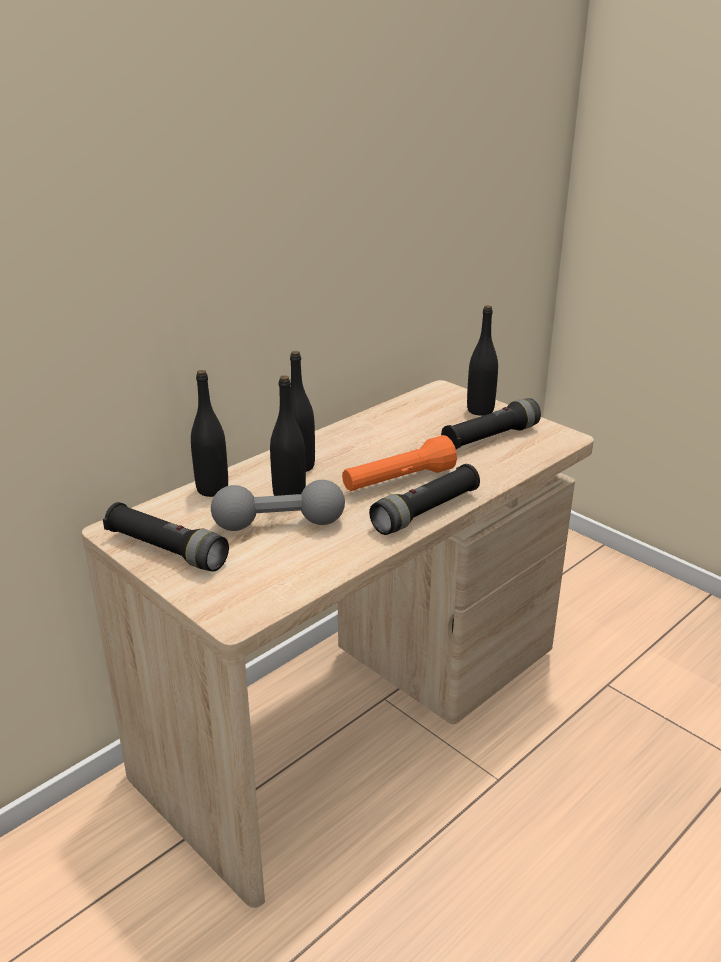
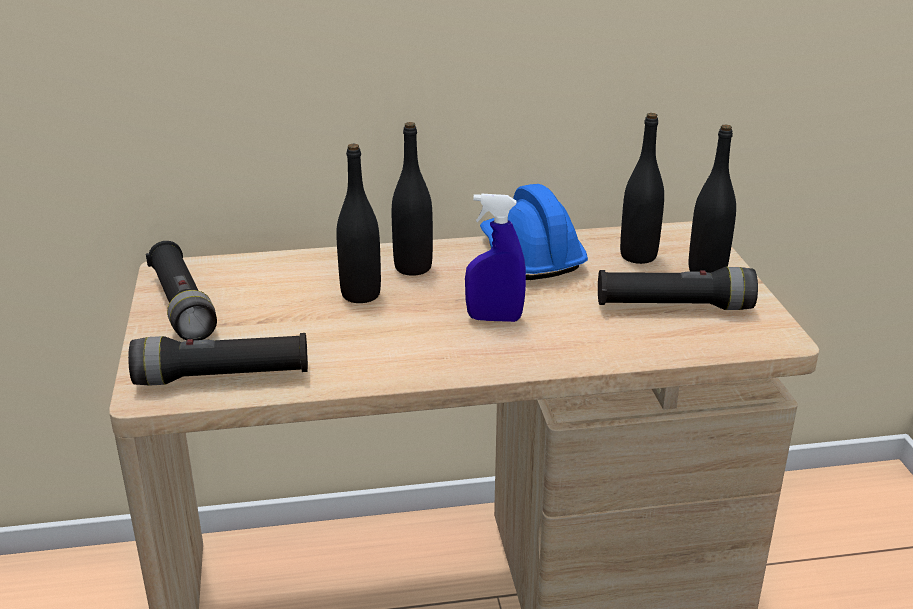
camera: 35 degrees right, 0 degrees up
black bottle [191,370,228,497] -> black bottle moved to [620,113,664,264]
grey dumbbell [211,480,345,531] -> none
orange flashlight [342,435,457,491] -> blue spray bottle [465,193,526,322]
black flashlight [369,464,480,535] -> black flashlight moved to [128,333,308,386]
none -> blue hard hat [480,184,588,280]

